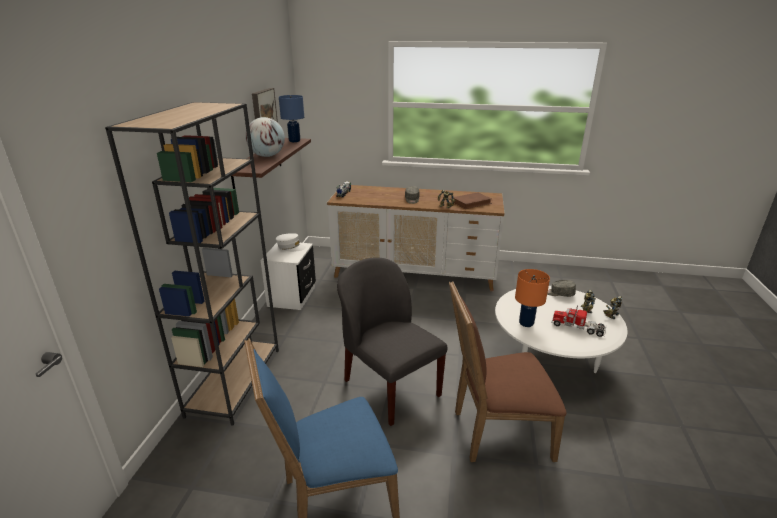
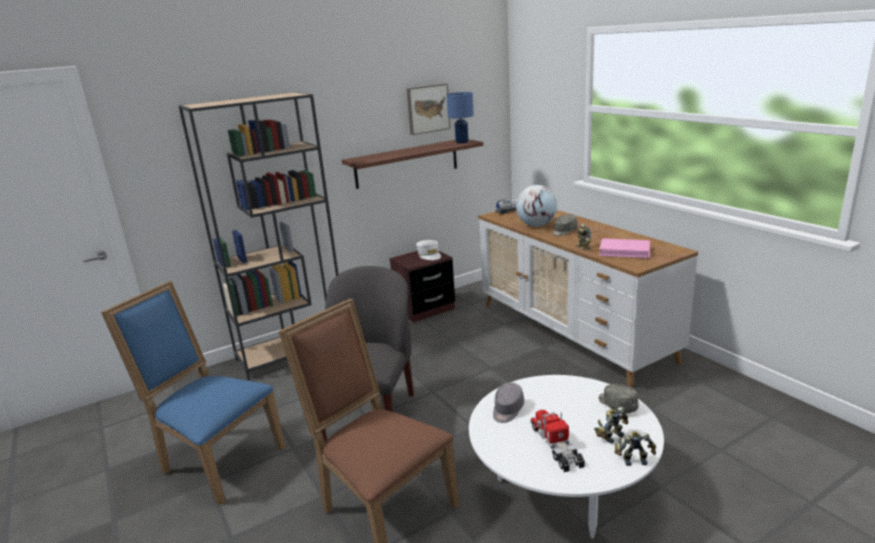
camera: 50 degrees right, 5 degrees down
globe [245,117,285,157] -> globe moved to [516,185,558,227]
white nightstand [261,243,316,310] -> brown nightstand [390,251,455,323]
brown book [453,192,492,209] -> pink book [599,238,650,259]
orange table lamp [515,269,550,327] -> grey cap [493,383,524,423]

